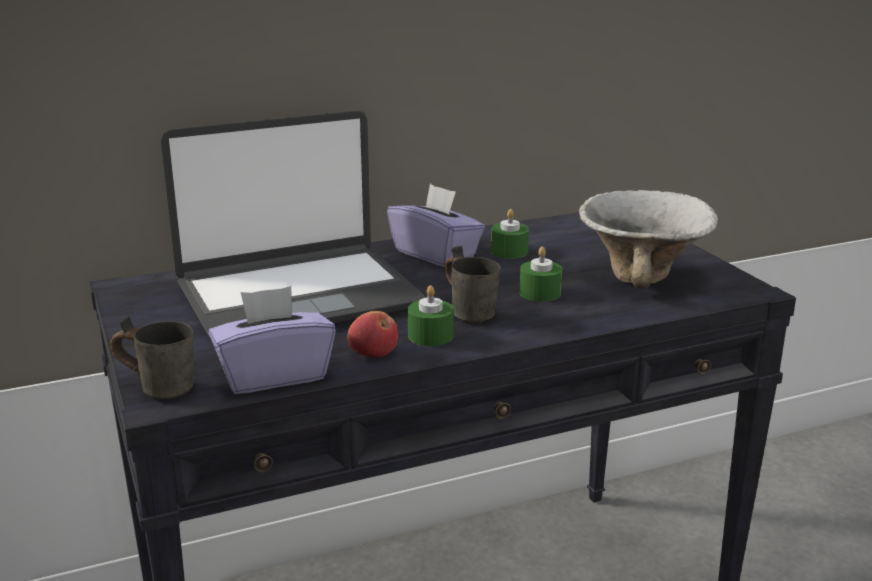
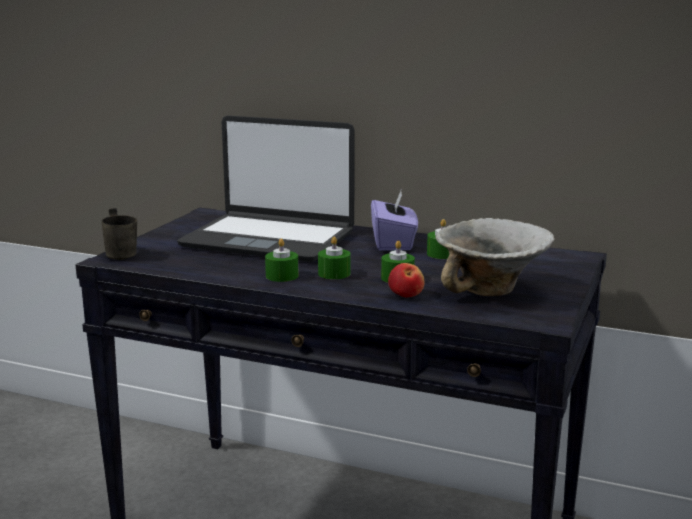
camera: 45 degrees right, 5 degrees down
purple tissue box [208,286,336,394] -> none
apple [347,311,398,358] -> apple moved to [388,263,424,297]
grey mug [445,246,501,323] -> green candle [318,236,351,279]

